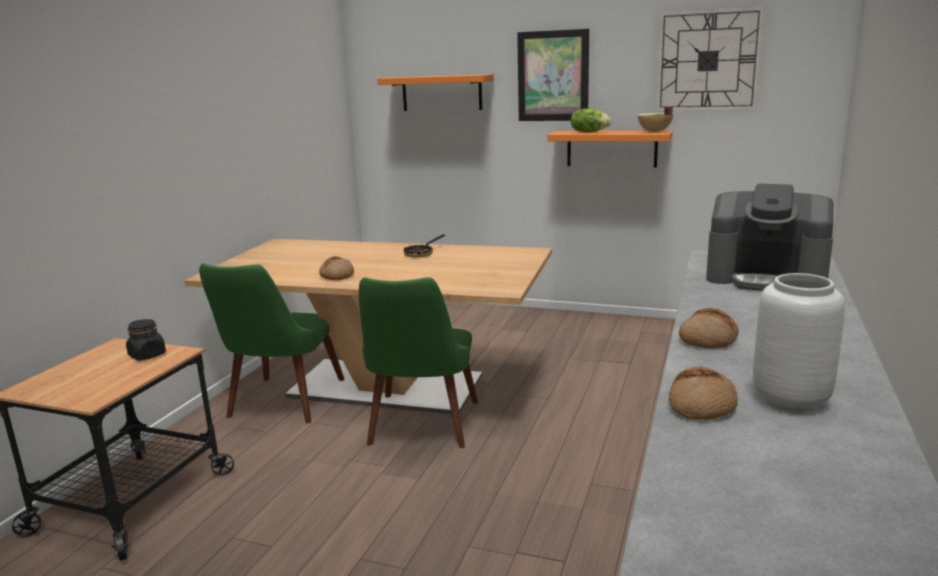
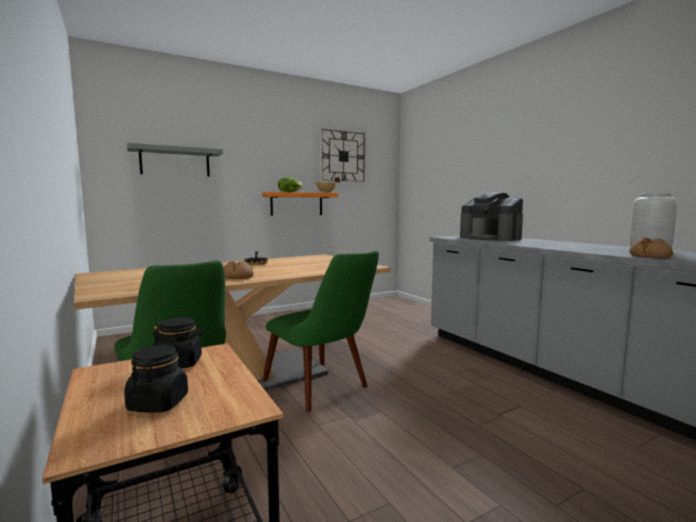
camera: 50 degrees left, 10 degrees down
orange shelf [377,74,494,111] -> grey shelf [127,143,223,177]
picture [517,29,589,121] -> none
bread [679,308,739,349] -> none
coffee machine [706,184,833,291] -> coffee machine turned 75 degrees clockwise [460,192,523,241]
none -> black jar [124,345,188,413]

